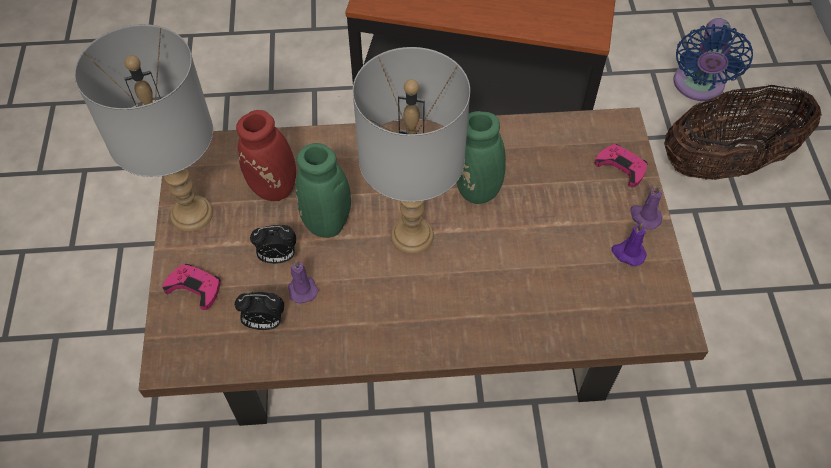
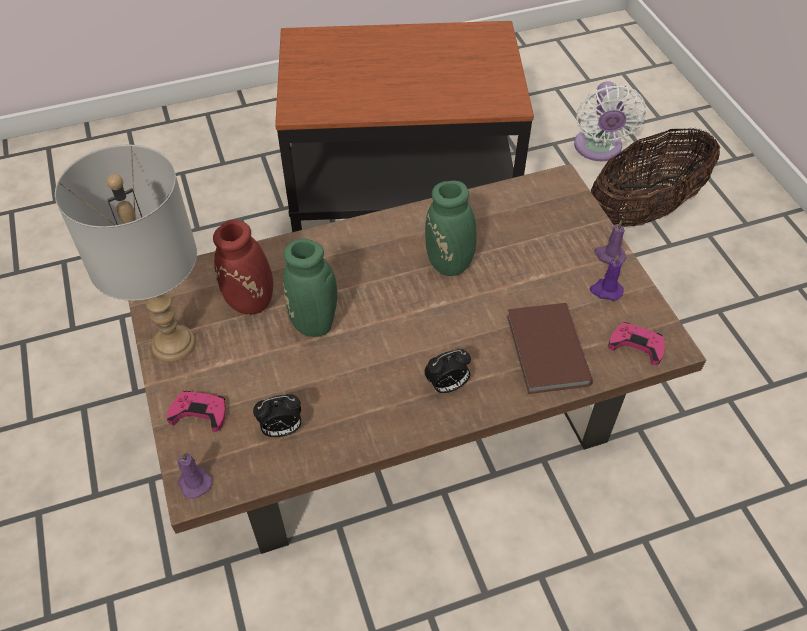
camera: 15 degrees left, 5 degrees down
alarm clock [250,225,296,264] -> alarm clock moved to [424,349,471,393]
purple candle [288,260,318,304] -> purple candle moved to [178,452,213,498]
grey table lamp [353,47,470,254] -> none
pink game controller [594,144,648,187] -> pink game controller moved to [609,322,665,365]
blue fan [674,18,753,101] -> white fan [574,81,646,161]
none -> brown book [507,303,593,394]

